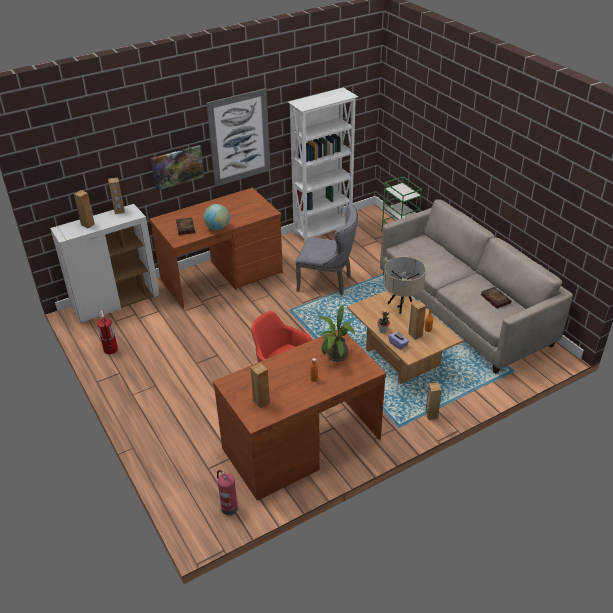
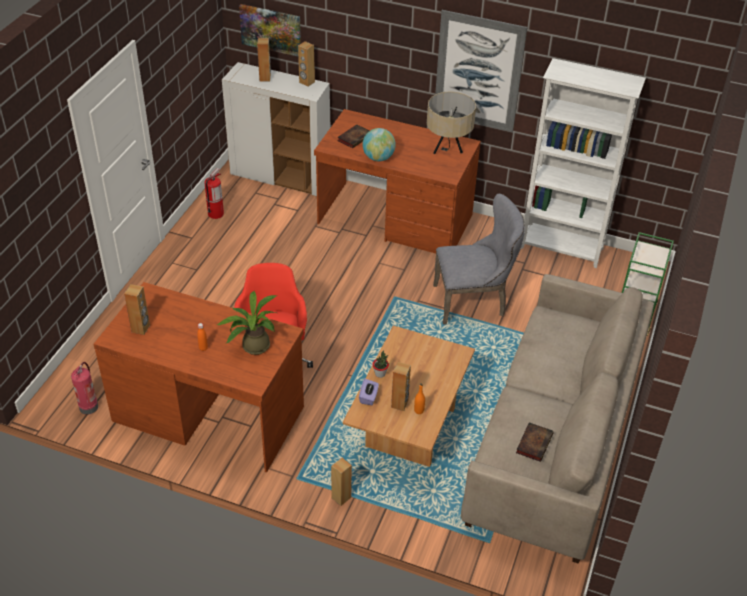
camera: 50 degrees right, 5 degrees up
picture [151,145,204,191] -> picture moved to [239,4,301,57]
grey chair [296,204,358,295] -> grey chair turned 75 degrees counterclockwise [433,194,525,325]
beige table lamp [383,257,426,314] -> beige table lamp moved to [427,91,476,154]

